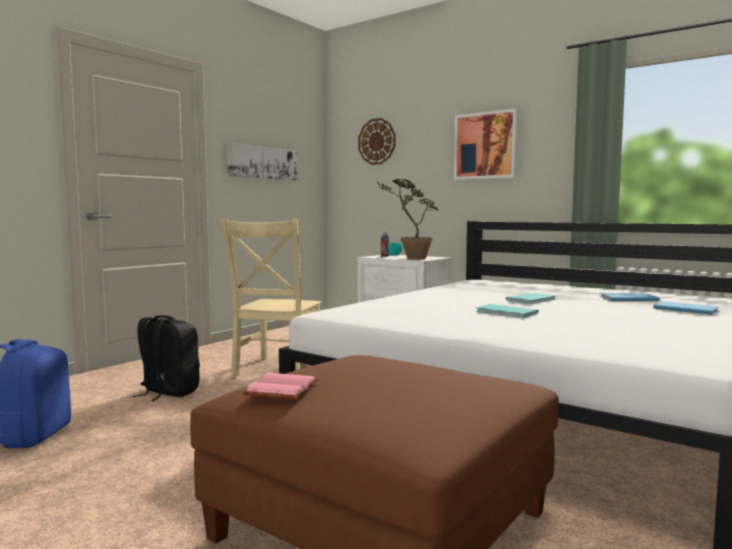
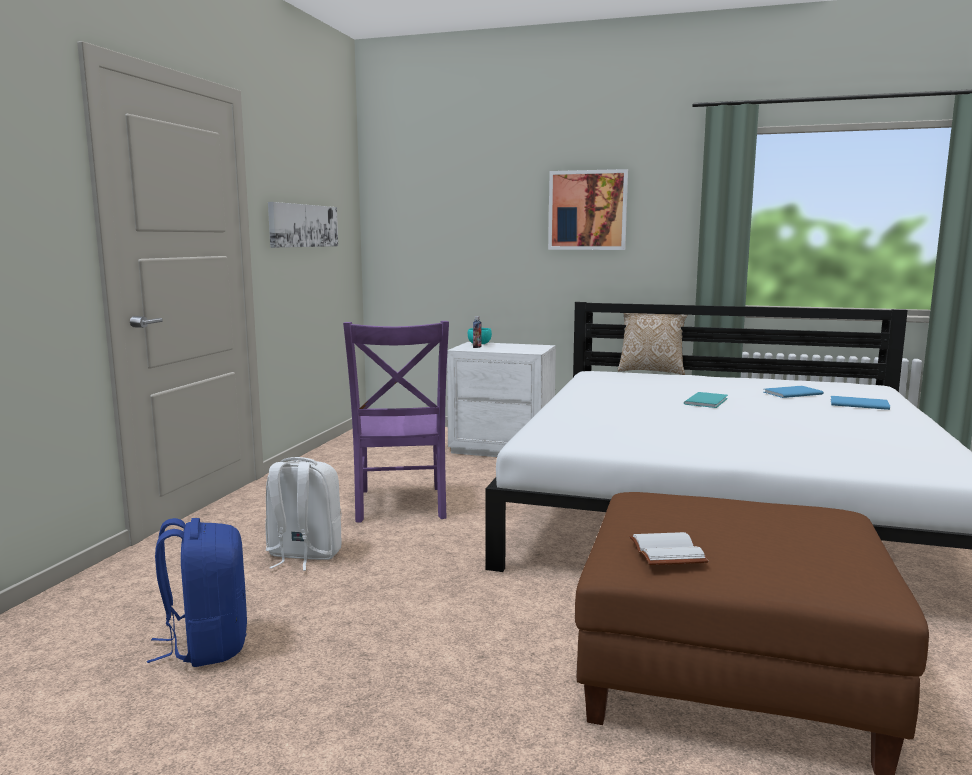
camera: 20 degrees left, 5 degrees up
black backpack [133,315,200,401] -> white backpack [265,457,342,571]
beige chair [221,219,321,377] -> purple chair [343,321,449,523]
pink book [243,373,318,400] -> white book [629,532,708,565]
wall clock [358,118,395,165] -> none
potted plant [377,179,439,259] -> none
turquoise book [475,304,539,318] -> none
none -> pillow [618,313,687,375]

